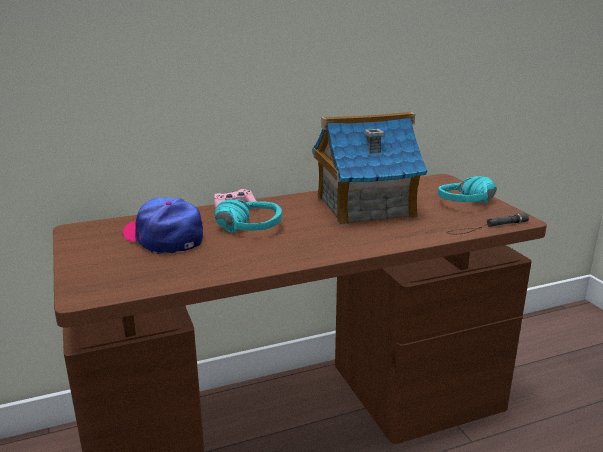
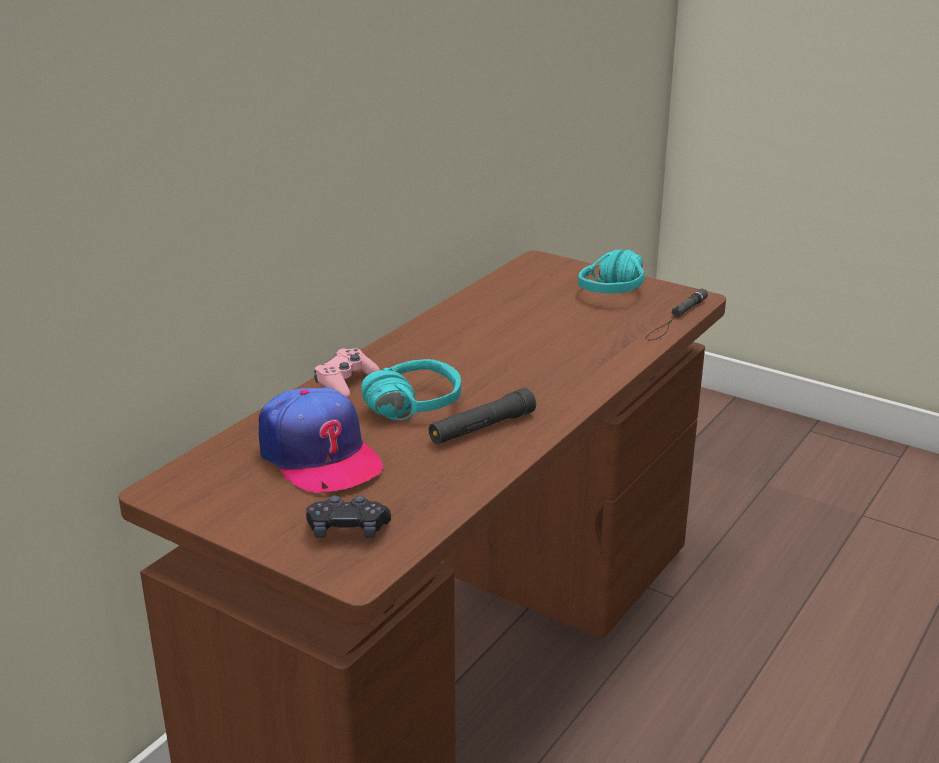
camera: 35 degrees left, 5 degrees up
cap [122,197,203,254] -> cap turned 135 degrees counterclockwise [259,387,385,493]
toy house [312,112,428,226] -> none
none -> black game controller [306,495,391,538]
none -> black flashlight [429,388,536,444]

